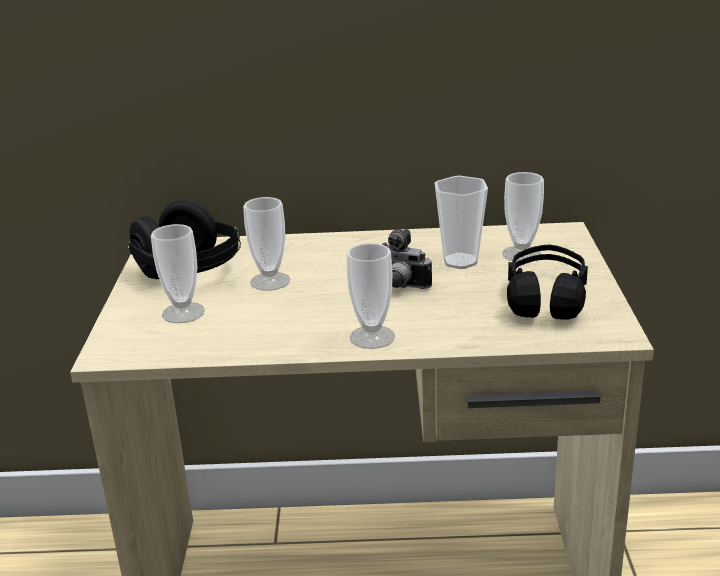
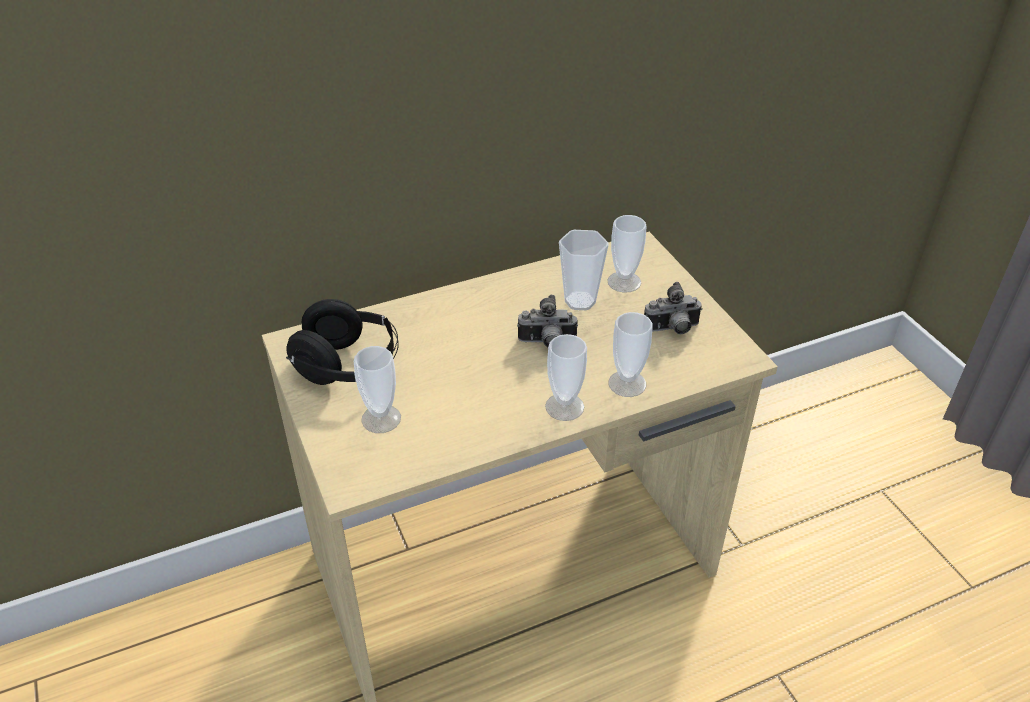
camera: 25 degrees left, 15 degrees up
cup [243,197,290,291] -> cup moved to [609,312,653,397]
black headphones [507,244,588,320] -> camera [644,282,703,334]

